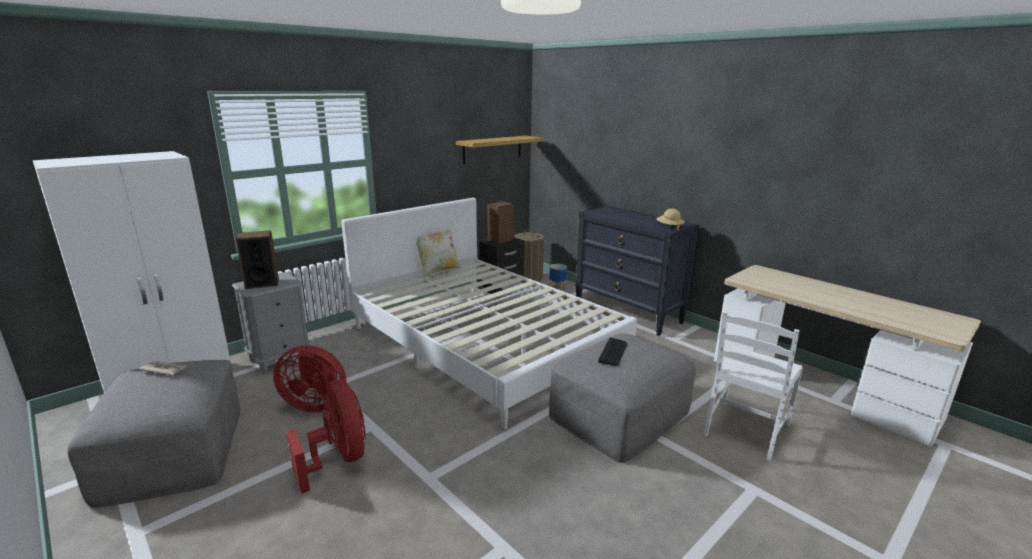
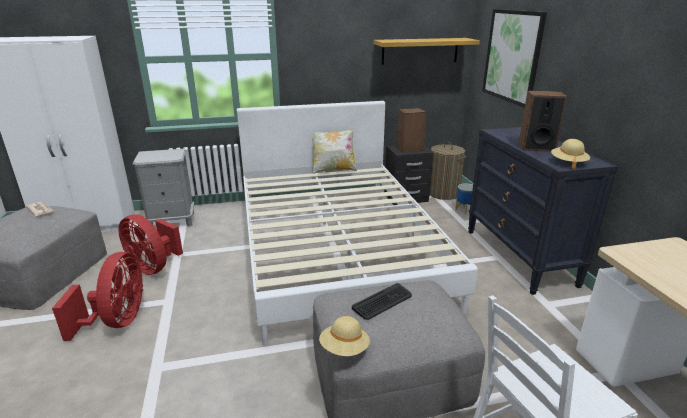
camera: 30 degrees right, 5 degrees up
speaker [236,230,279,289] -> speaker moved to [519,91,568,152]
none -> beige hat [319,316,370,356]
none -> picture [482,9,547,108]

